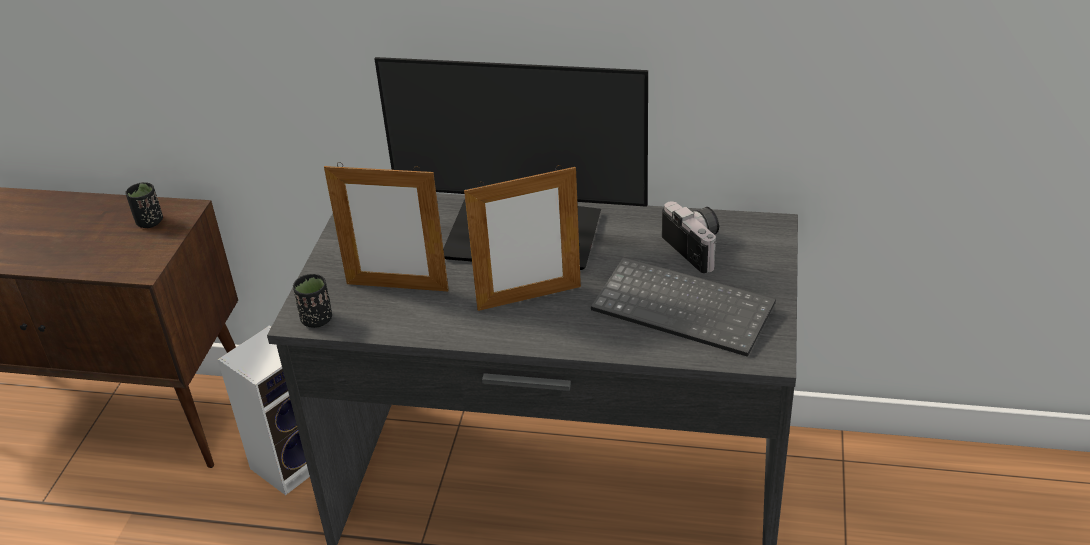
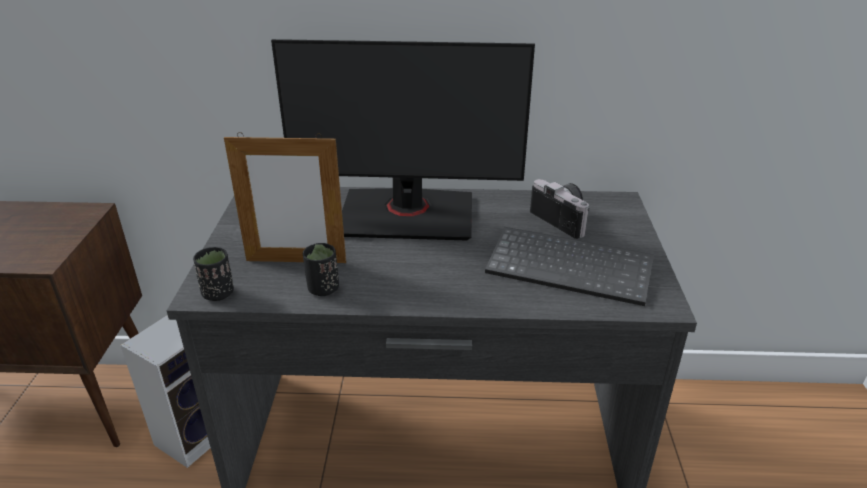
camera: 10 degrees left, 5 degrees down
black cup [126,182,163,228] -> black cup moved to [303,243,339,296]
picture frame [464,165,581,311] -> none

